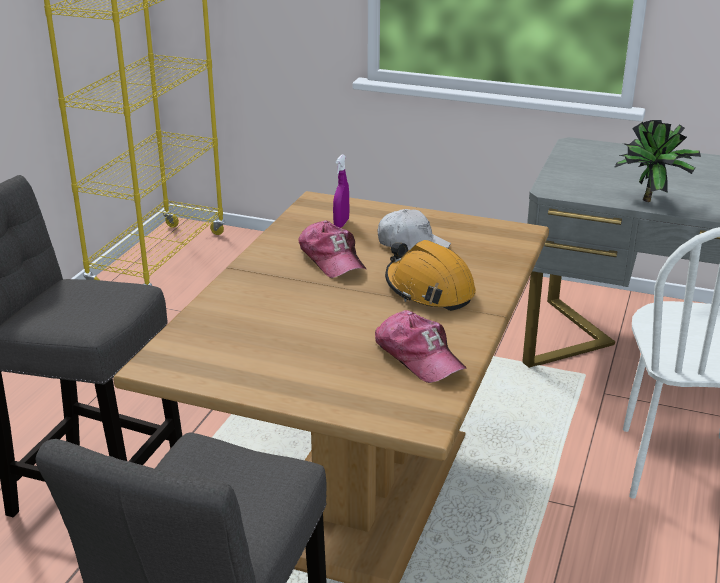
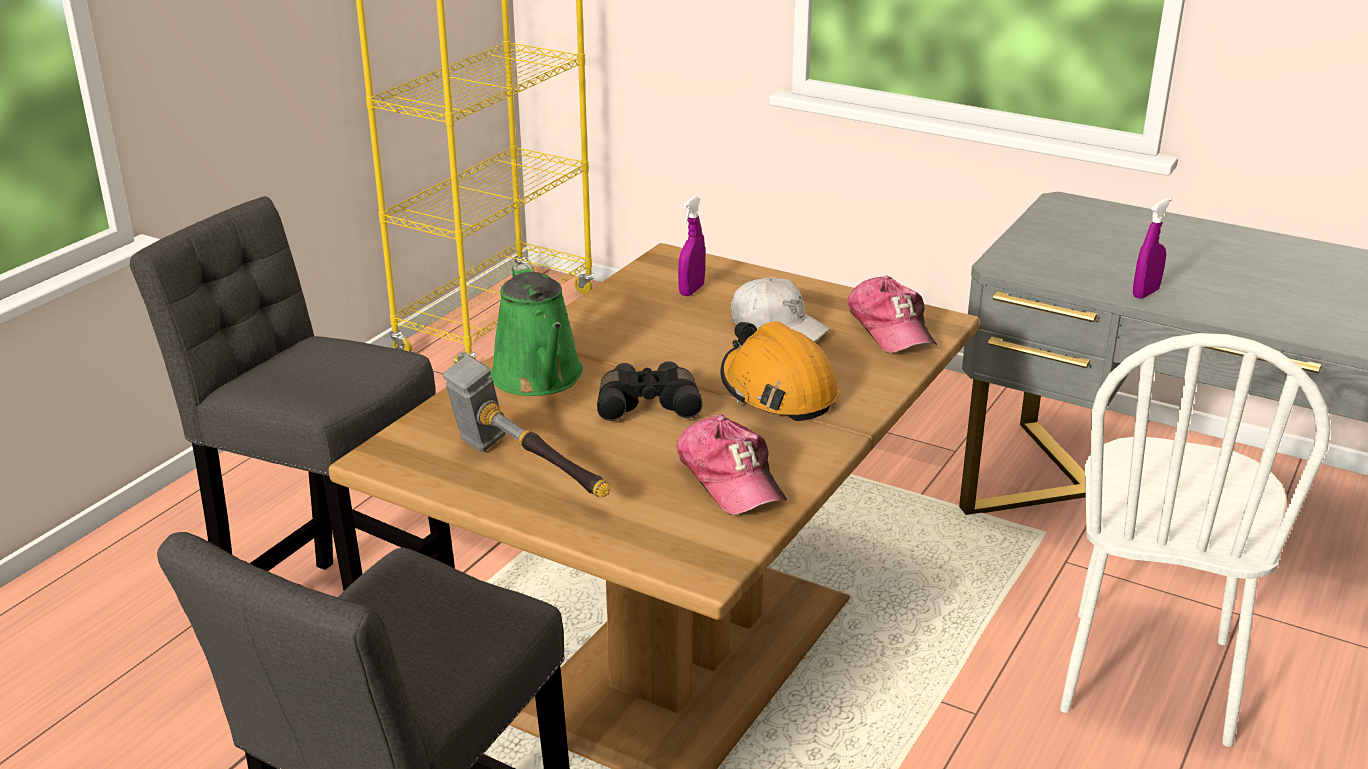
camera: 10 degrees right, 0 degrees up
cap [298,220,367,278] -> cap moved to [848,275,937,353]
potted plant [614,120,701,202] -> purple spray bottle [1133,197,1172,299]
none -> hammer [443,355,610,497]
none -> green watering can [491,263,583,396]
none -> black binoculars [597,361,702,421]

